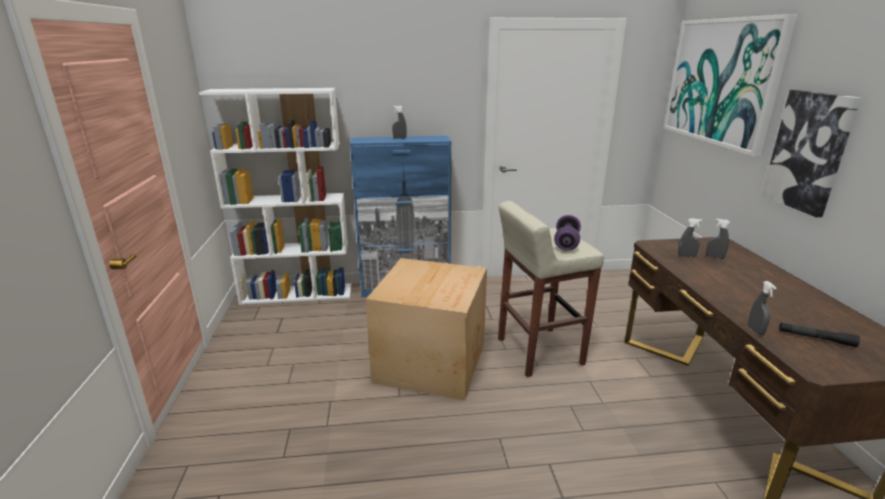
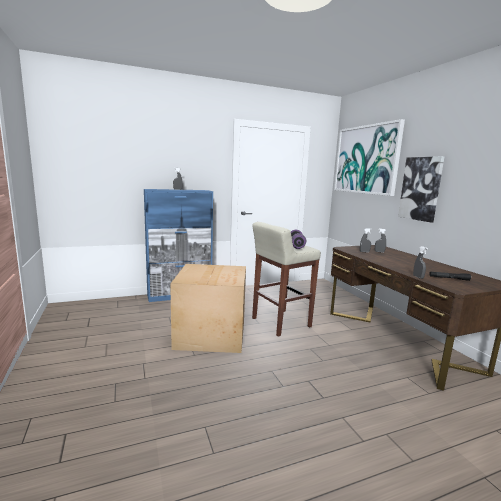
camera: 15 degrees left, 10 degrees down
white bookcase [199,88,351,305] -> none

